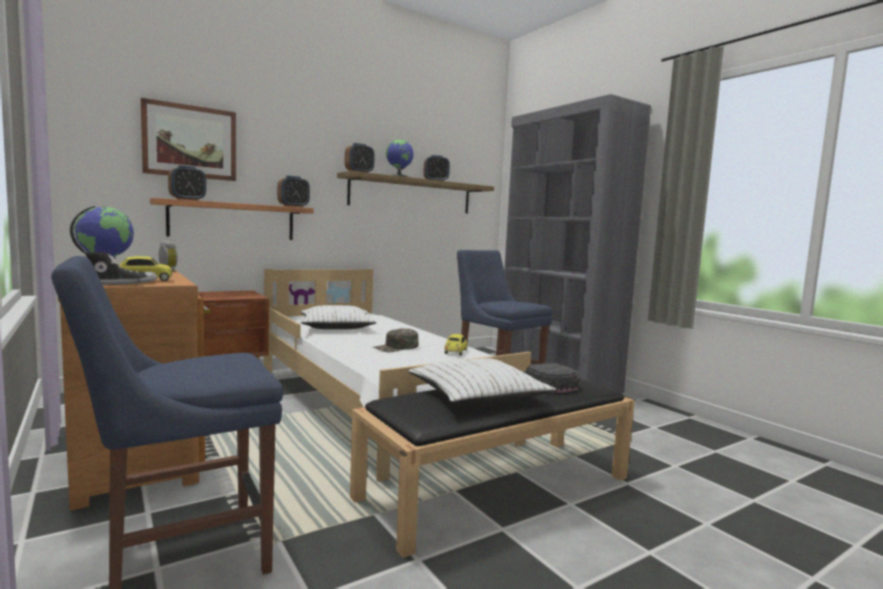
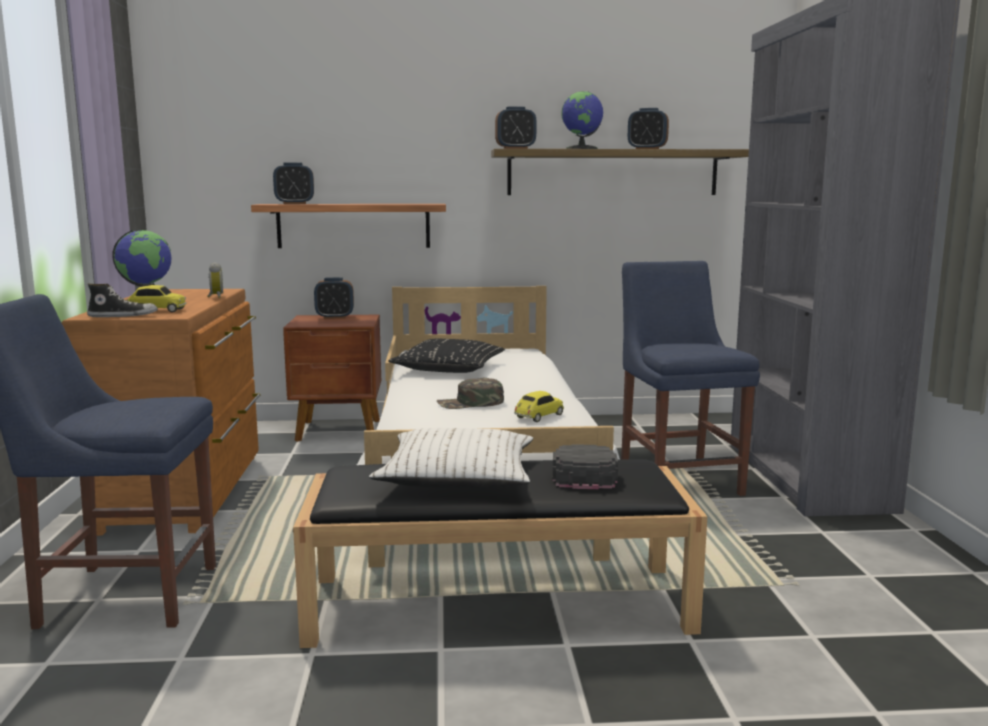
camera: 30 degrees right, 5 degrees up
picture [141,98,236,181] -> none
alarm clock [277,176,310,207] -> alarm clock moved to [314,277,354,319]
white pillow [300,305,377,329] -> black pillow [388,339,505,373]

